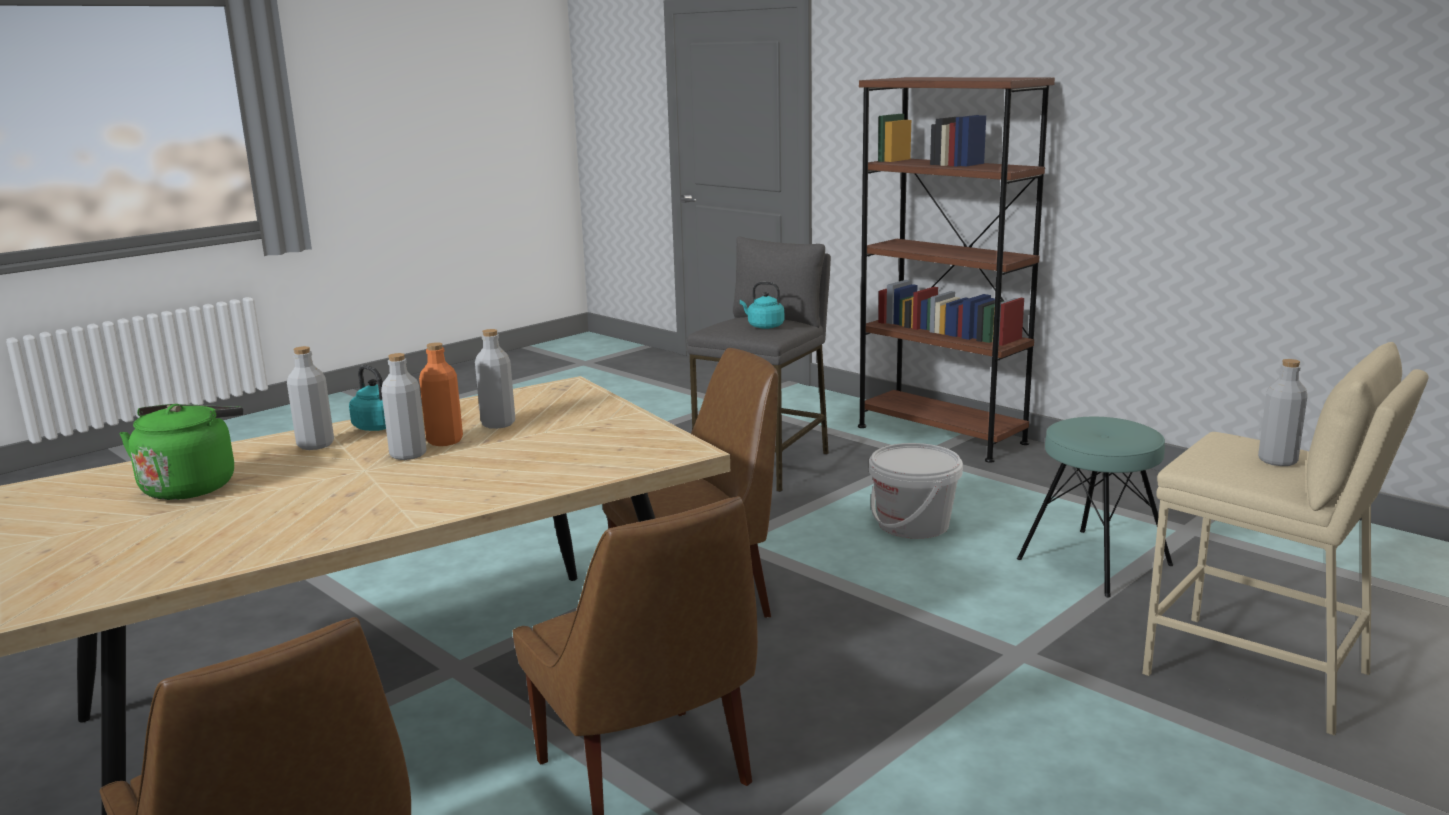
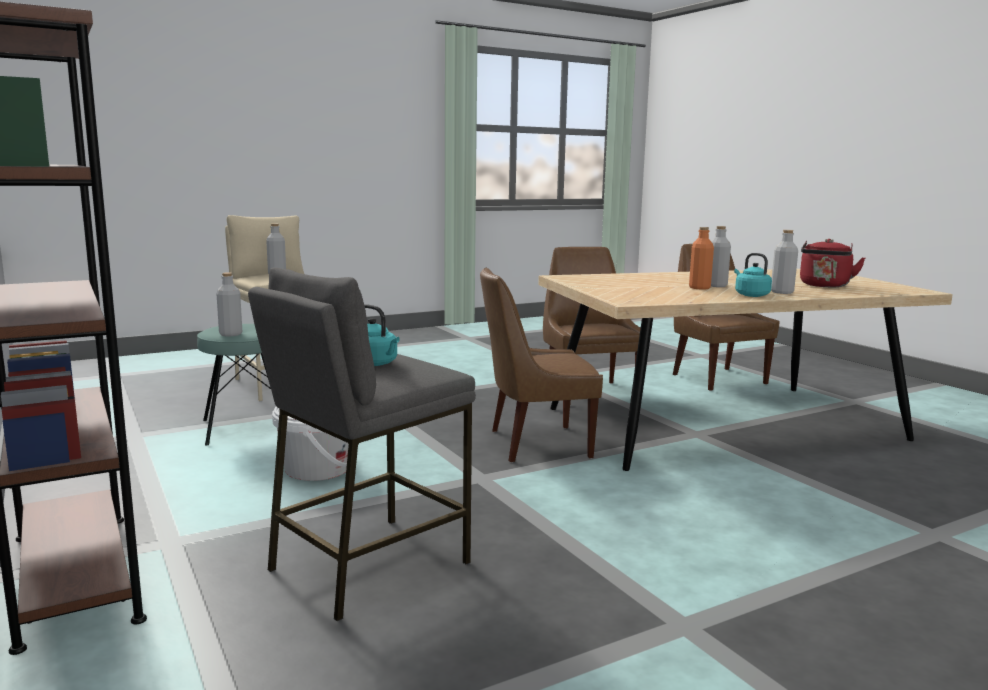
camera: 165 degrees left, 5 degrees down
green kettle [119,404,243,500] -> red kettle [800,239,865,287]
grey bottle [475,329,515,429] -> grey bottle moved to [217,272,242,336]

